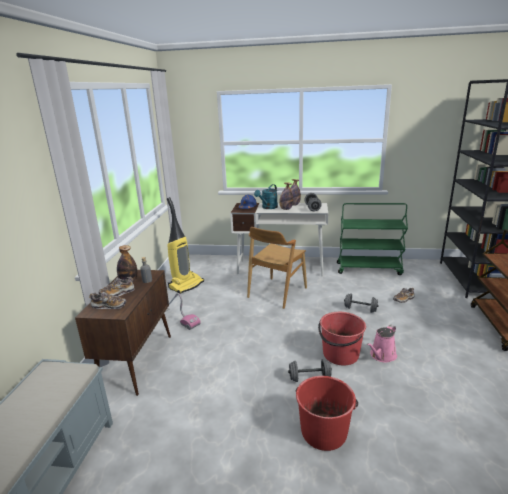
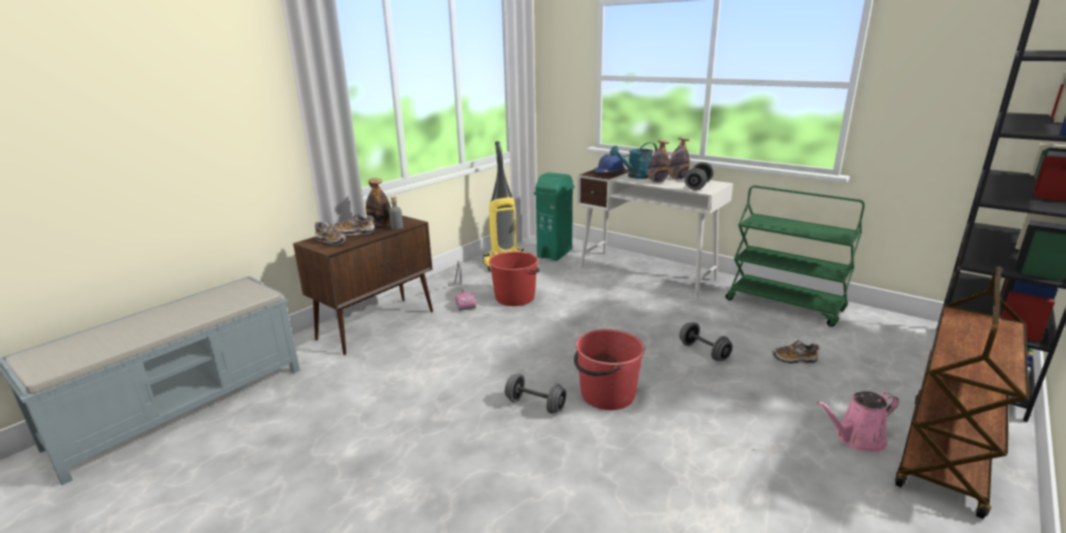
camera: 30 degrees right, 0 degrees up
brown chair [247,227,307,309] -> none
red bucket [295,376,358,451] -> red bucket moved to [489,251,540,306]
pink watering can [367,325,397,363] -> pink watering can moved to [817,391,899,452]
none -> green trash can [534,172,574,261]

